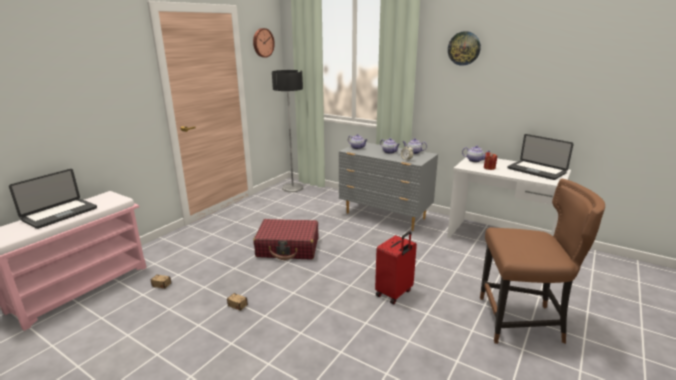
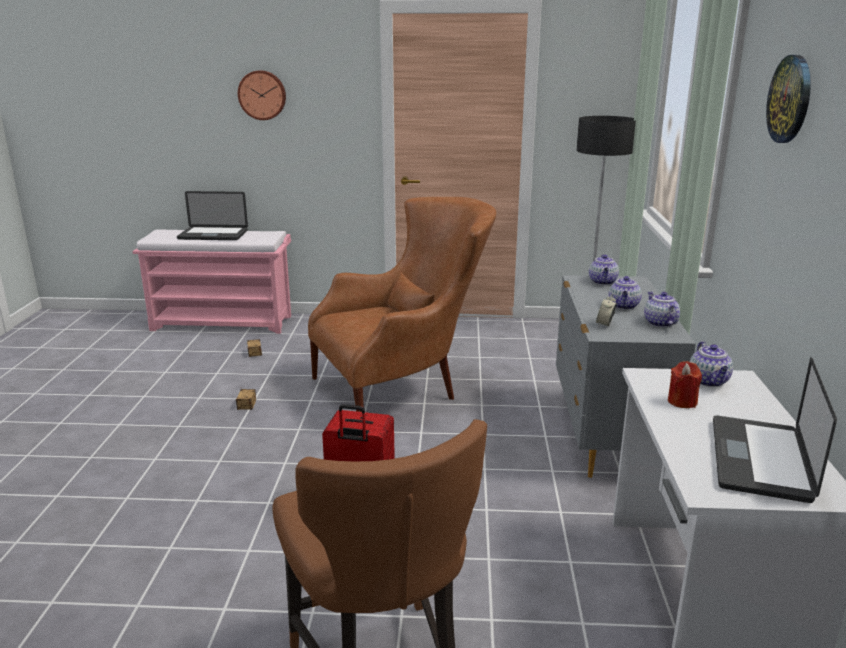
camera: 60 degrees right, 0 degrees up
wall clock [253,28,275,58] -> wall clock moved to [238,70,286,120]
red suitcase [253,219,318,260] -> brown armchair [308,197,497,412]

